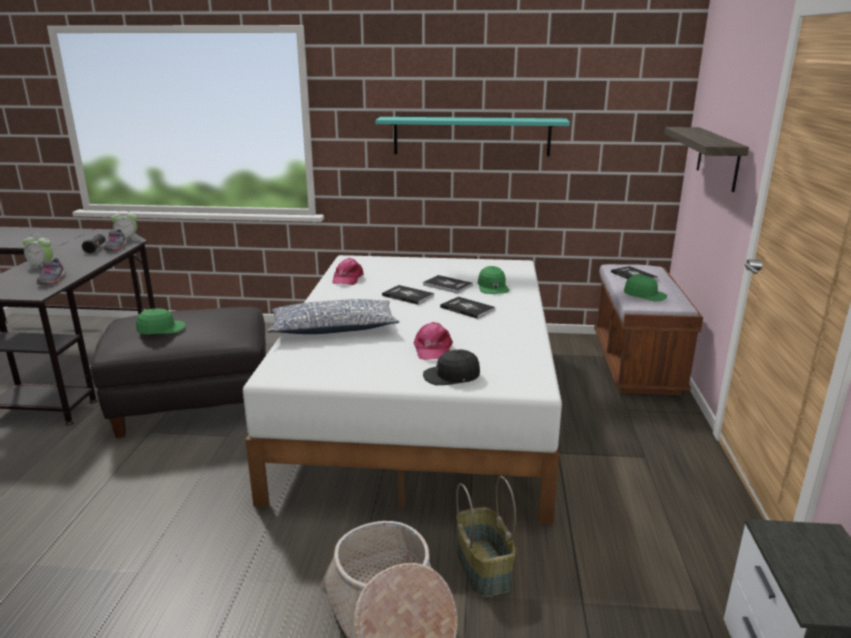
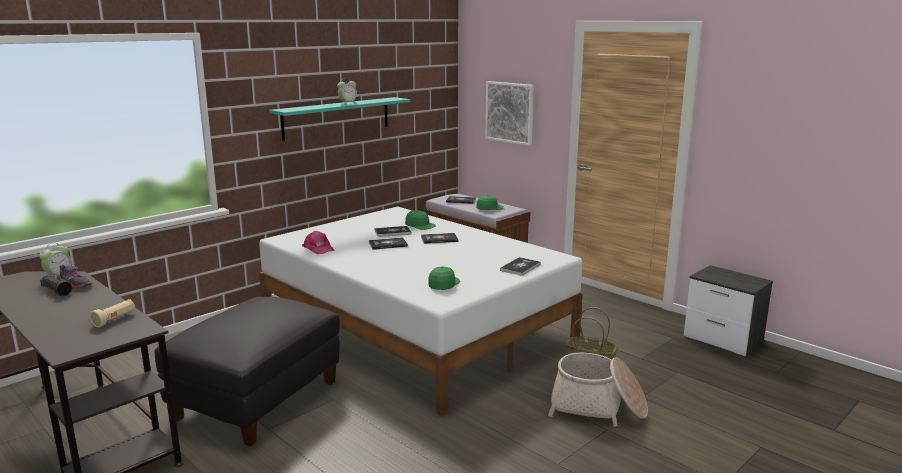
camera: 50 degrees left, 5 degrees down
alarm clock [23,233,53,269] -> alarm clock moved to [337,78,357,105]
grey shoe [37,258,66,284] -> beige flashlight [90,299,135,327]
green cap [136,309,186,334] -> green cap moved to [428,267,460,290]
pillow [267,299,399,334] -> none
pink cap [414,322,453,360] -> none
black cap [423,349,480,385] -> book [500,257,541,276]
shelf [664,127,749,192] -> picture [485,81,534,146]

